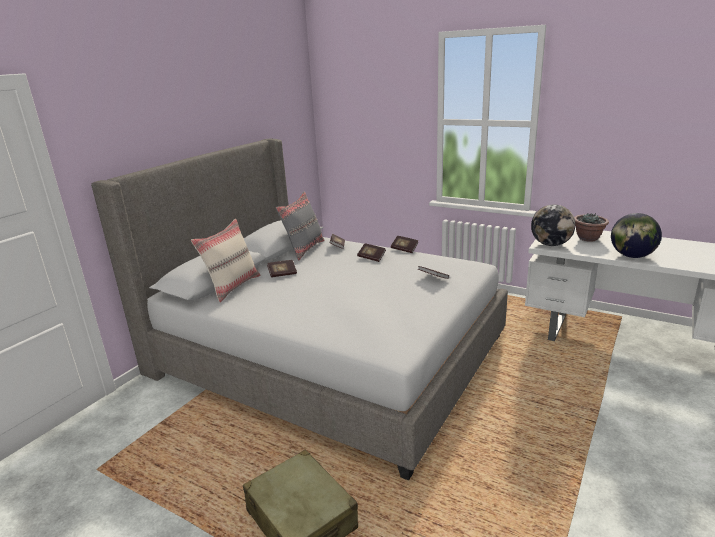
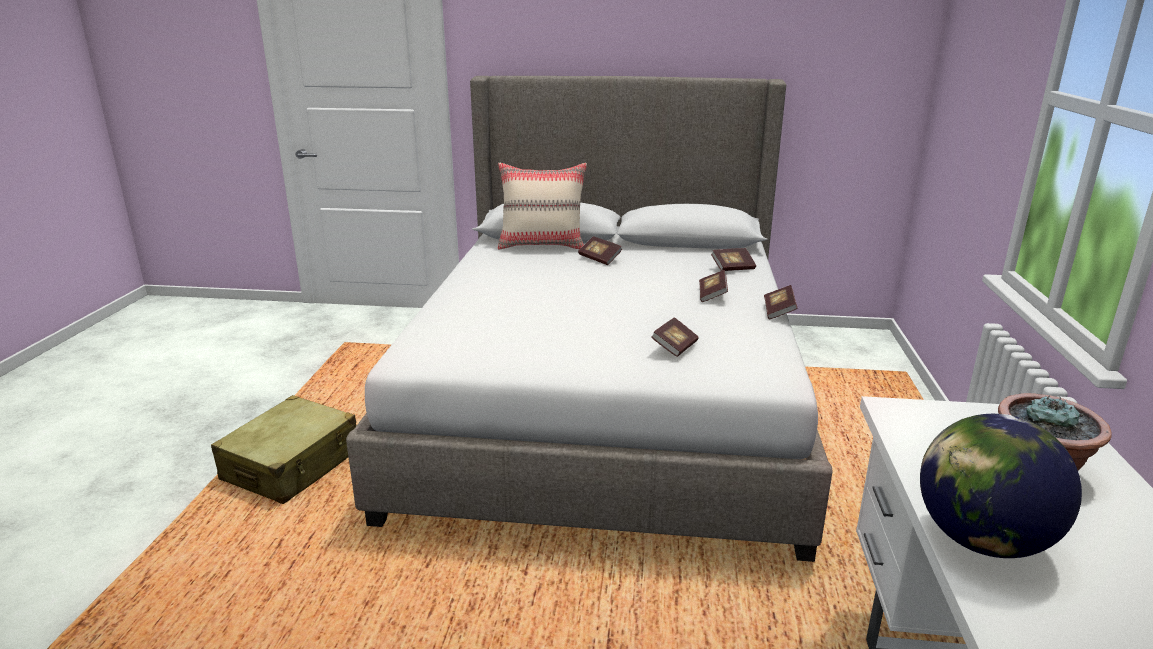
camera: 65 degrees right, 0 degrees up
grey pillow [276,192,325,260] -> none
globe [531,204,575,246] -> none

